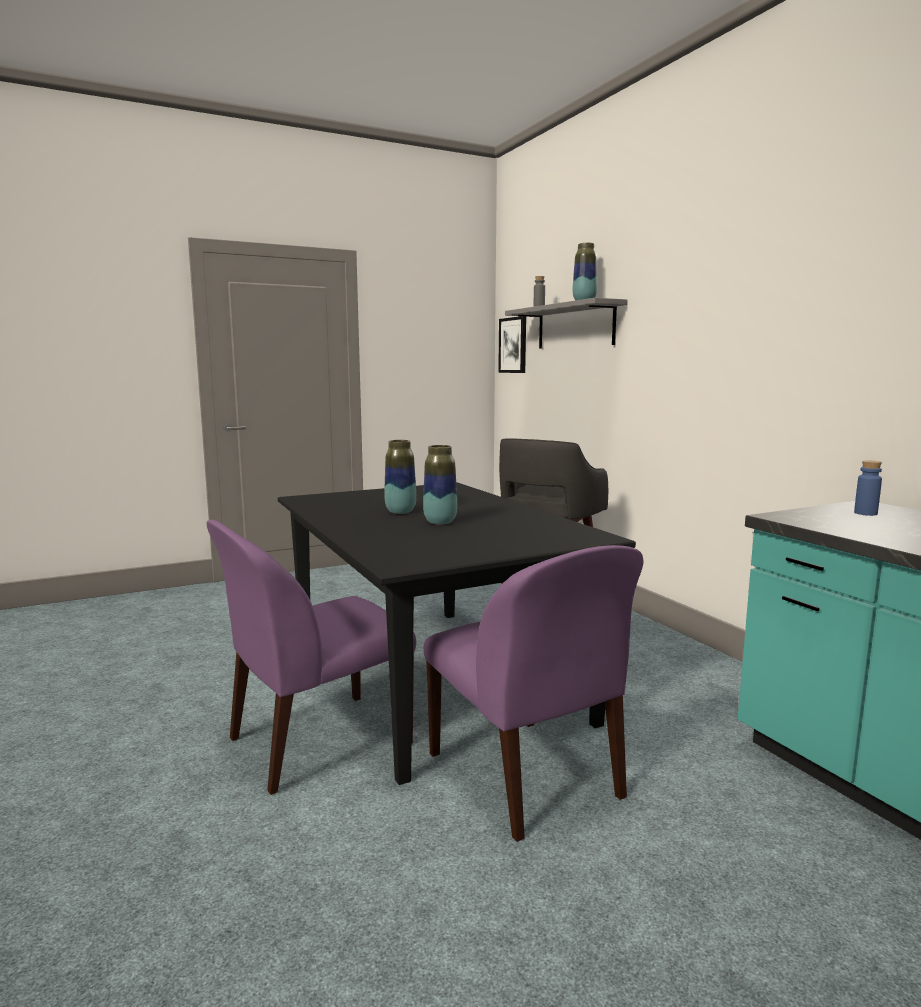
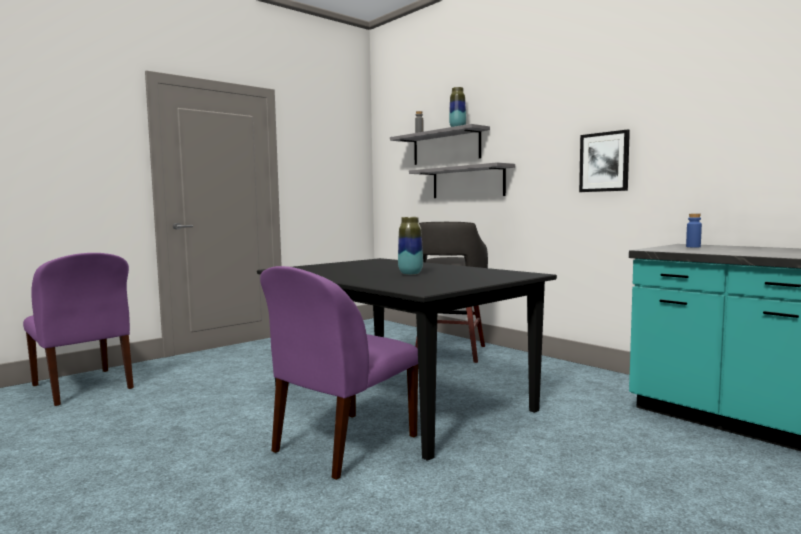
camera: 15 degrees left, 5 degrees down
vase [384,440,416,514] -> none
purple chair [423,545,643,842] -> purple chair moved to [23,253,134,406]
picture [498,316,526,373] -> picture moved to [579,129,630,192]
none -> grey shelf [409,162,515,198]

